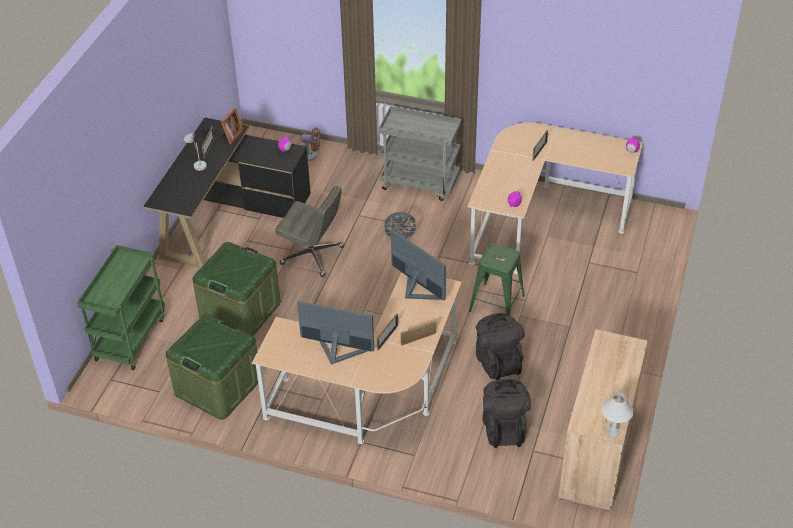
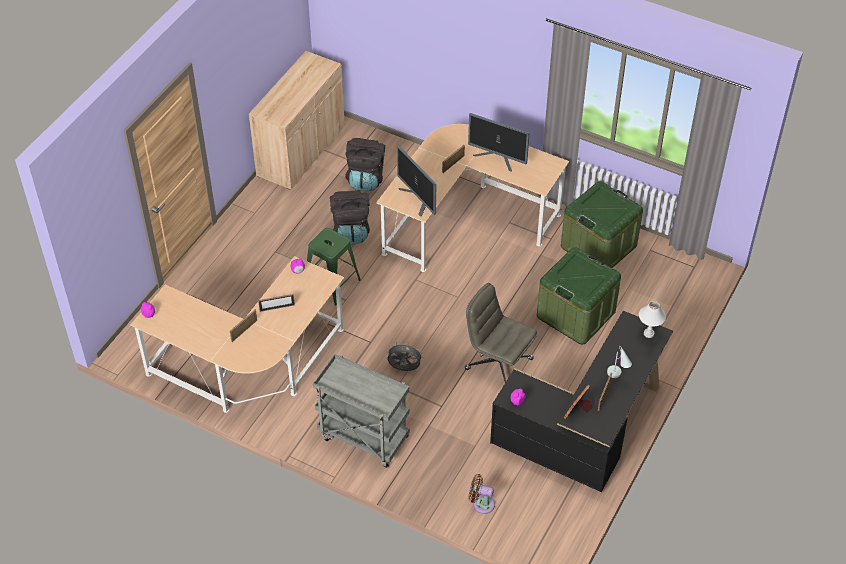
camera: 170 degrees left, 5 degrees up
green cart [77,245,165,370] -> none
picture frame [401,321,436,346] -> picture frame moved to [258,294,295,312]
white table lamp [601,393,634,436] -> white table lamp moved to [639,301,666,338]

